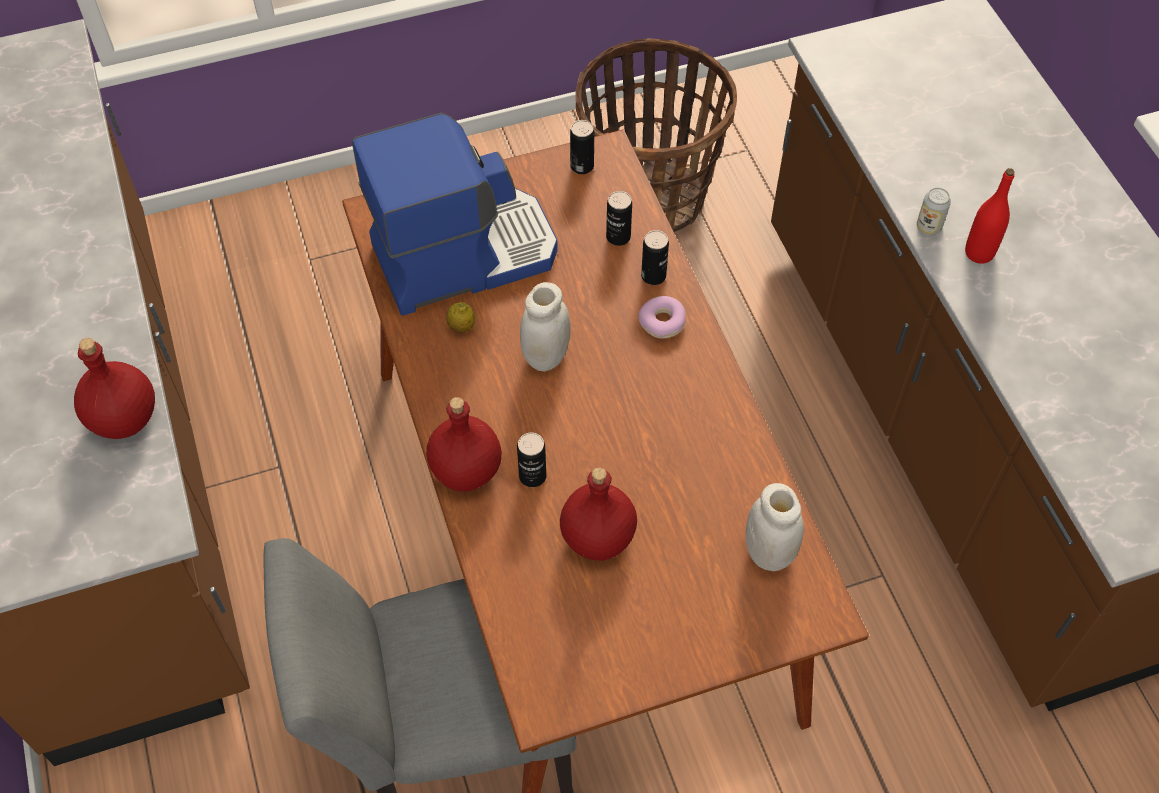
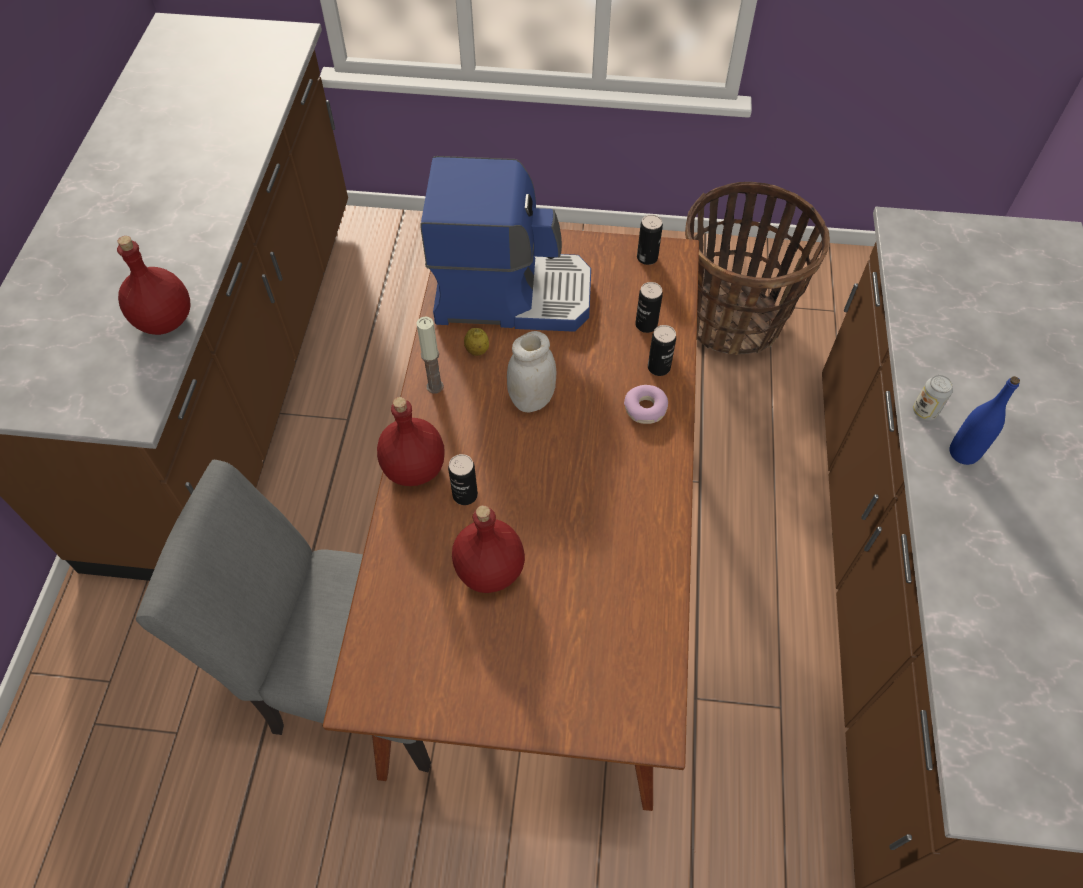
camera: 25 degrees right, 0 degrees up
white jar [745,483,804,571] -> none
red bottle [965,168,1014,264] -> blue bottle [950,376,1020,465]
none -> candle [416,316,444,394]

